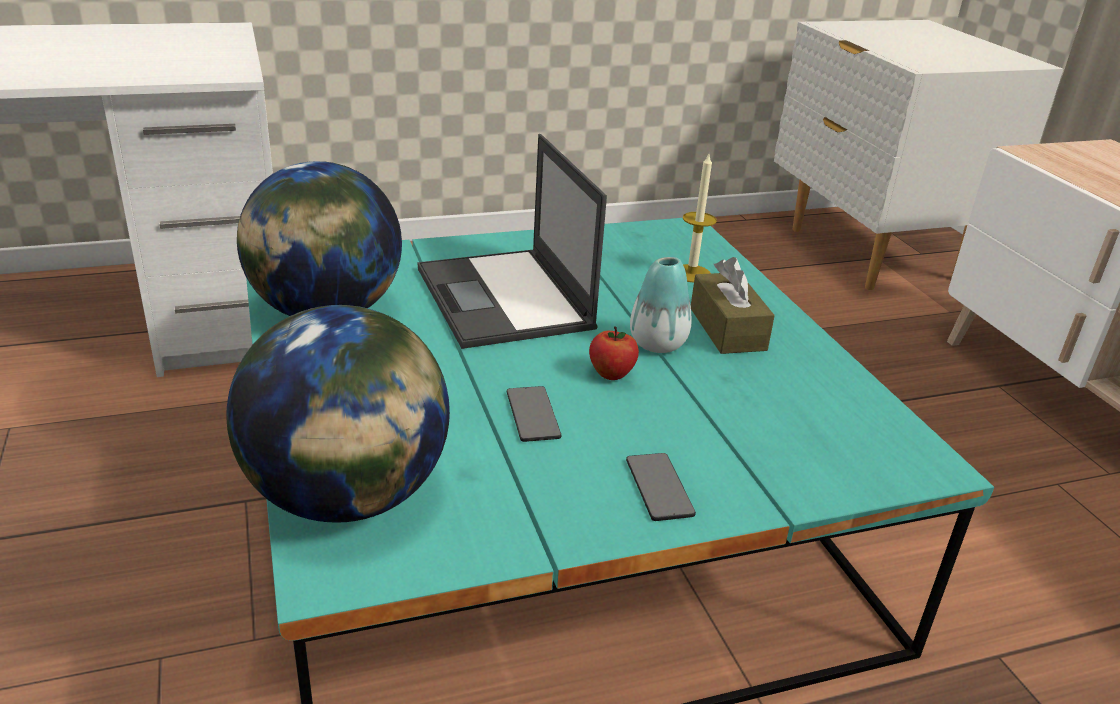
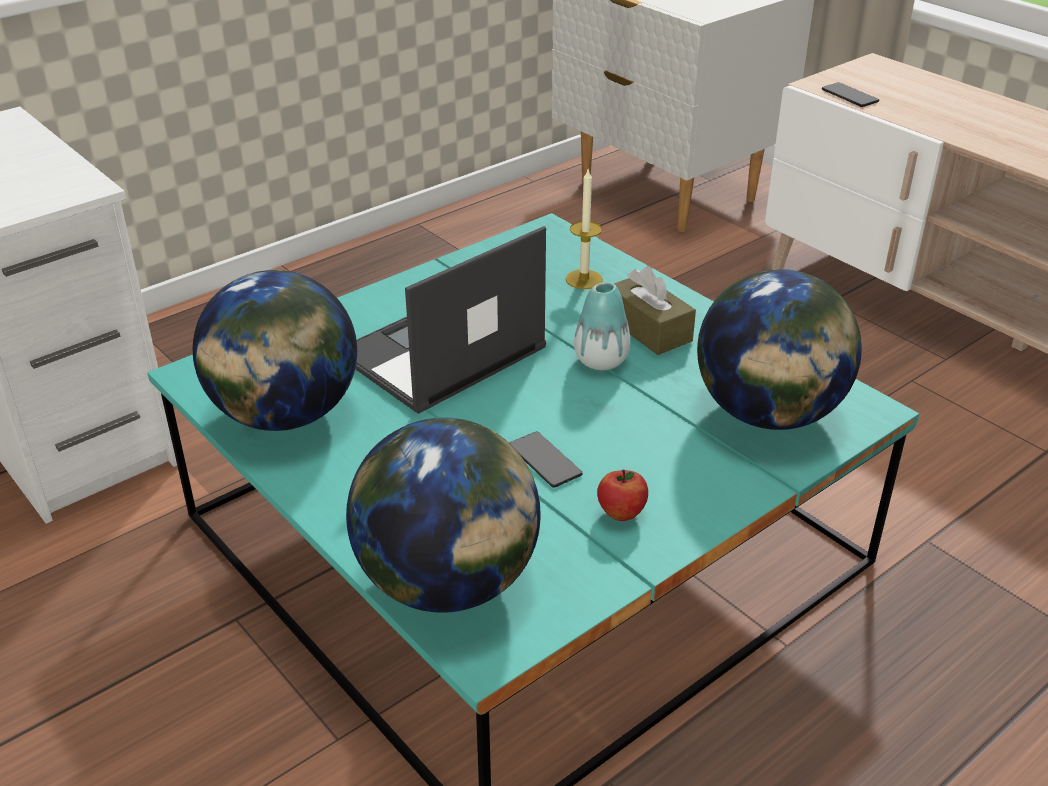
camera: 20 degrees left, 5 degrees up
laptop [418,134,607,349] -> laptop turned 90 degrees clockwise [355,226,546,414]
apple [589,327,639,380] -> apple moved to [597,469,648,521]
phone [626,453,696,521] -> phone moved to [822,82,879,107]
none -> globe [697,269,862,430]

